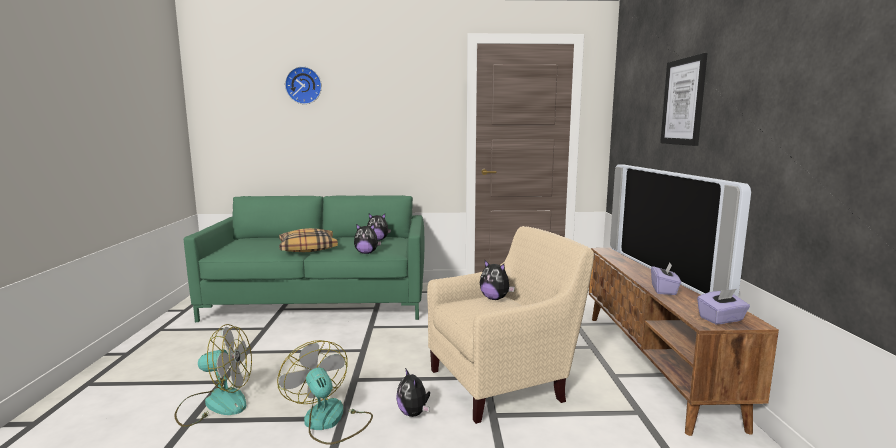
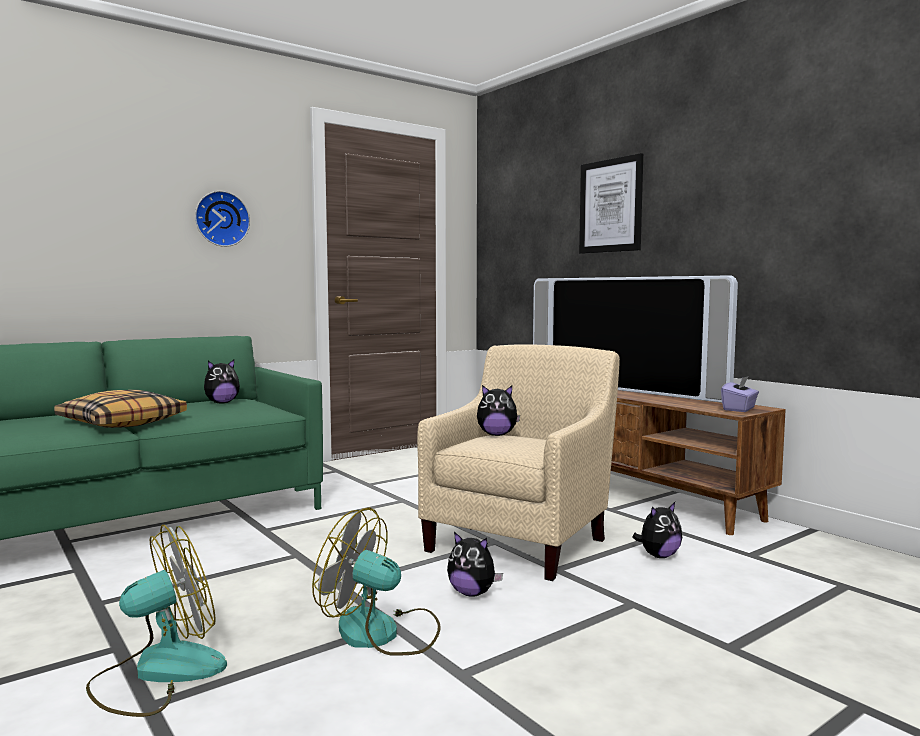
camera: 35 degrees left, 5 degrees down
wall clock [285,66,322,104] -> wall clock moved to [195,191,250,247]
plush toy [354,224,381,254] -> plush toy moved to [632,502,682,558]
purple tissue box [651,263,681,295] -> none

